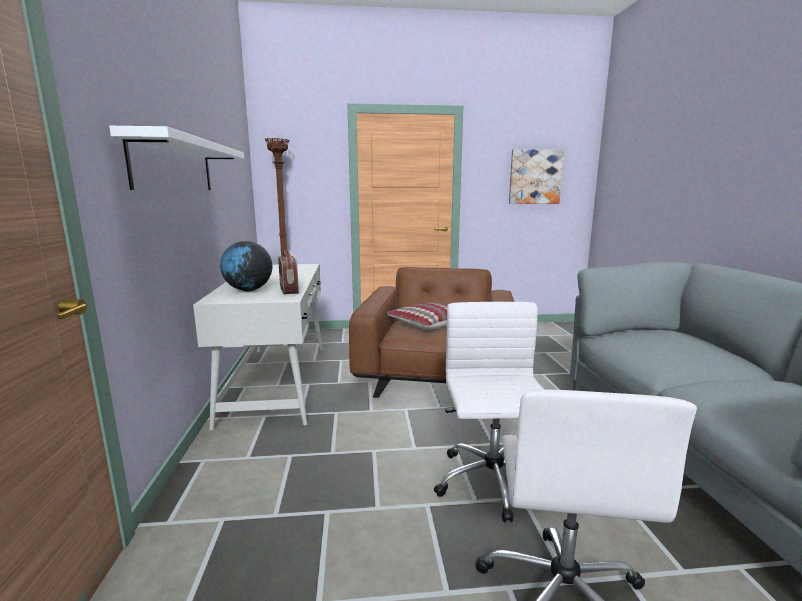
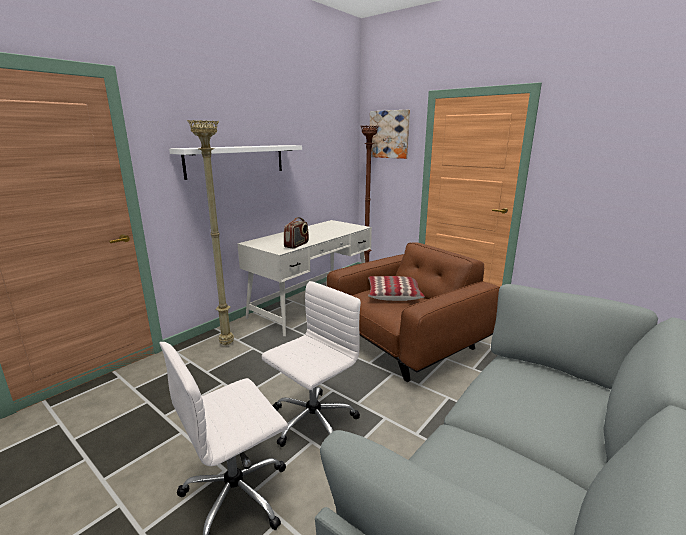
camera: 45 degrees right, 5 degrees up
globe [220,241,272,291] -> none
picture [509,149,564,204] -> picture moved to [370,110,410,159]
none -> beige floor lamp [187,120,234,345]

